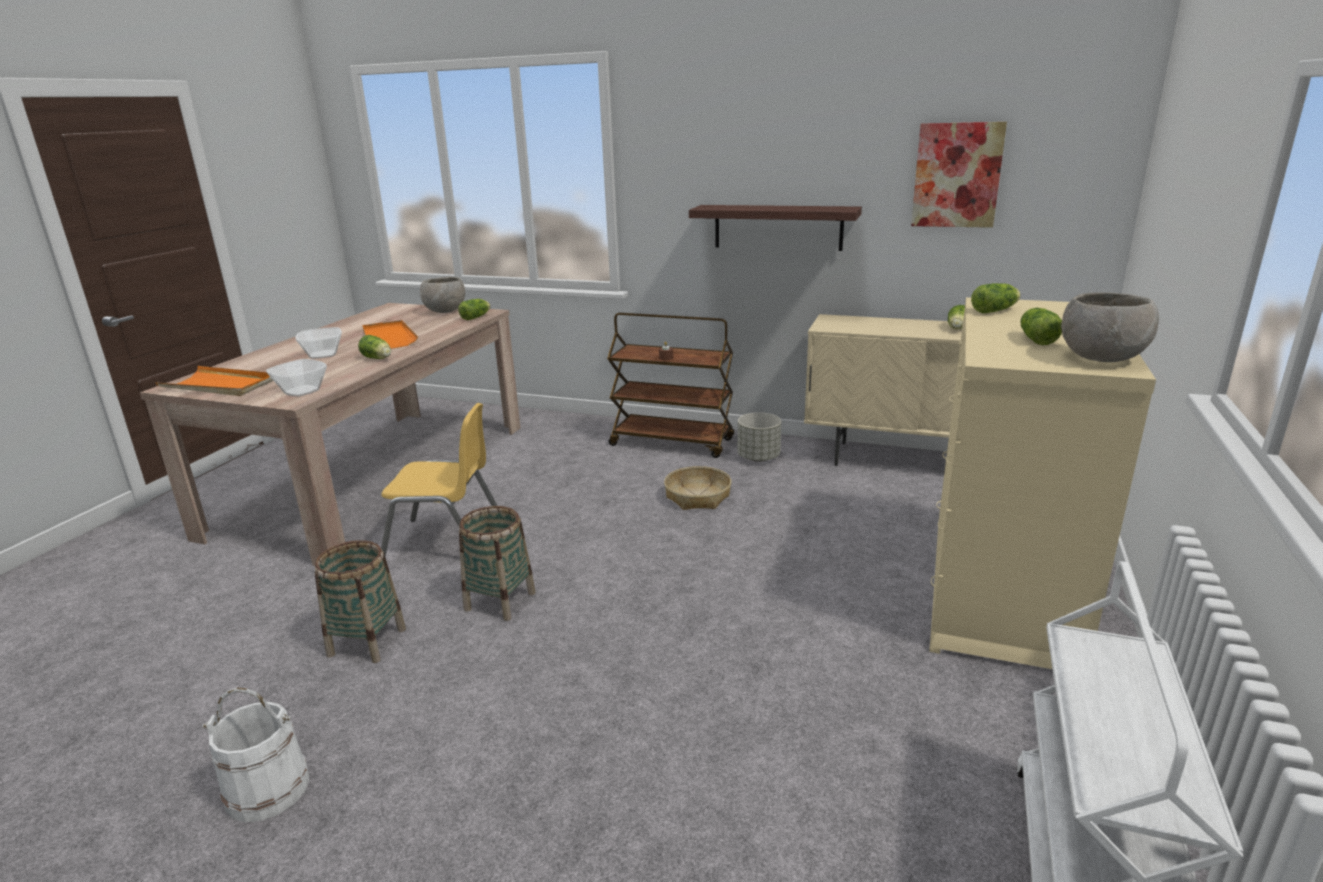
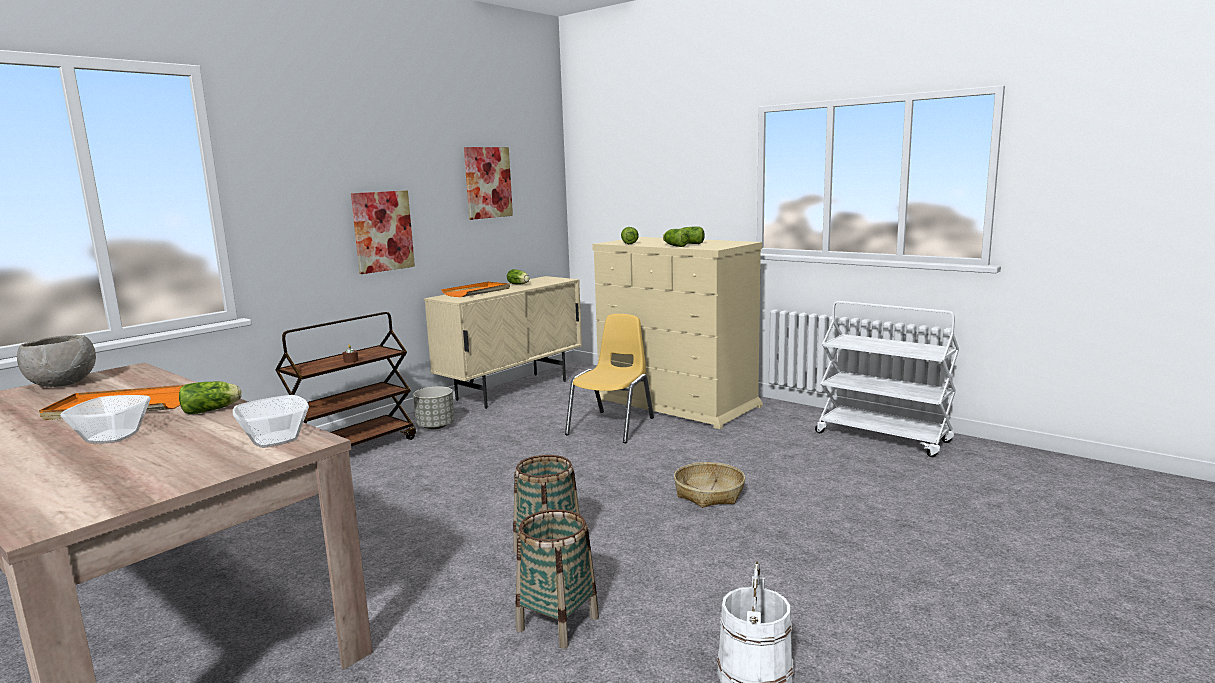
camera: 70 degrees left, 10 degrees down
orange tray [156,366,273,396] -> orange tray moved to [441,282,510,297]
yellow chair [381,403,497,557] -> yellow chair moved to [565,314,654,443]
lettuce [458,299,490,320] -> lettuce moved to [663,229,690,247]
basket [664,466,732,510] -> basket moved to [674,462,745,508]
shelf [689,205,862,251] -> picture [351,190,415,274]
grey bowl [1061,292,1159,362] -> none

